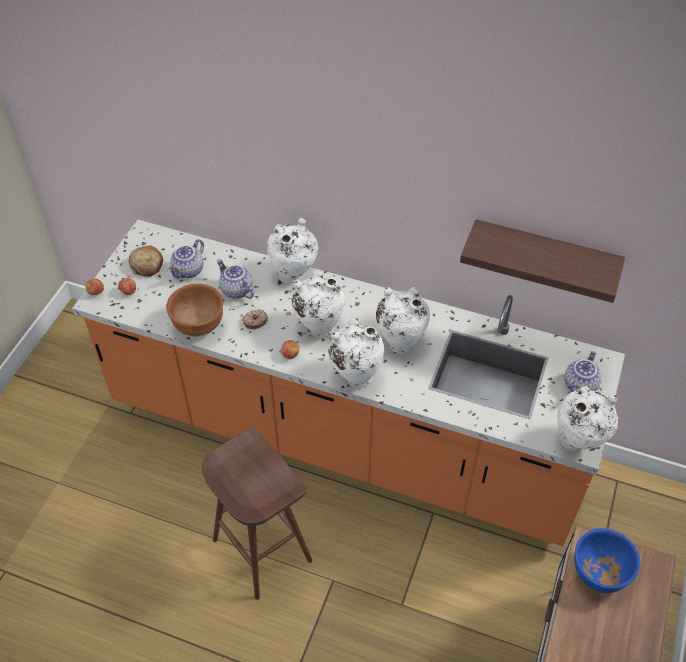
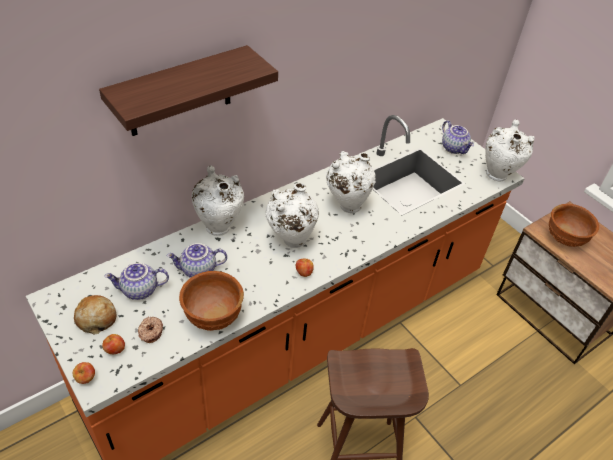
camera: 60 degrees left, 5 degrees down
teapot [167,239,204,279] -> teapot turned 105 degrees clockwise [104,263,169,300]
donut [242,309,268,329] -> donut moved to [138,316,163,343]
white vase [328,319,384,388] -> none
shelf [460,219,625,303] -> shelf moved to [99,45,278,136]
blue bowl [574,528,640,593] -> brown bowl [549,204,599,247]

